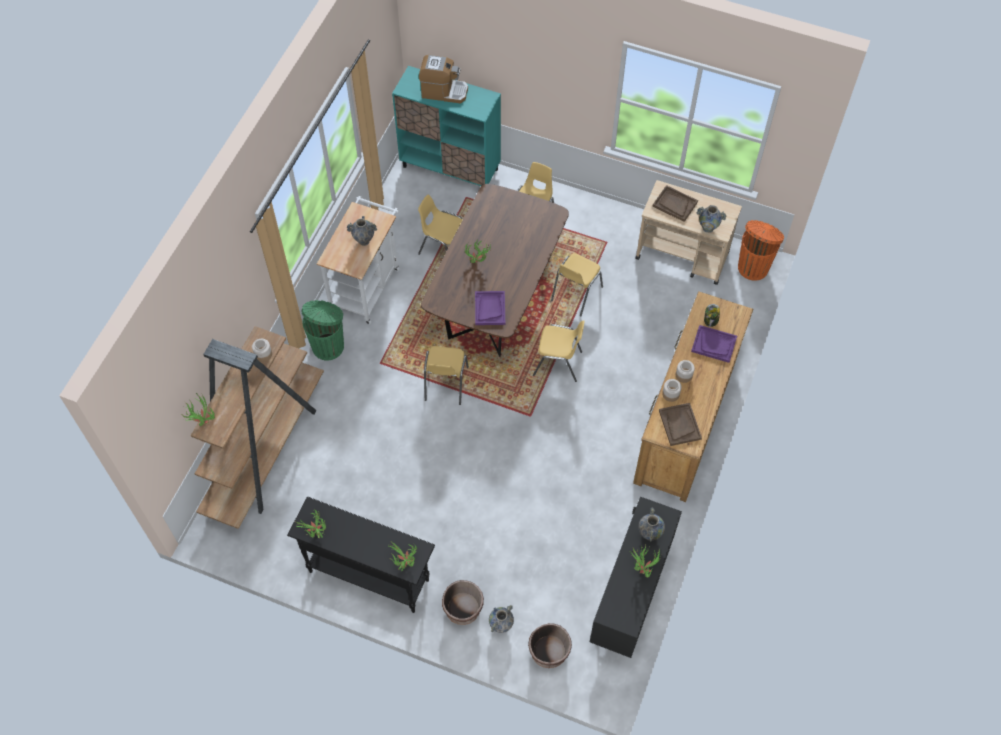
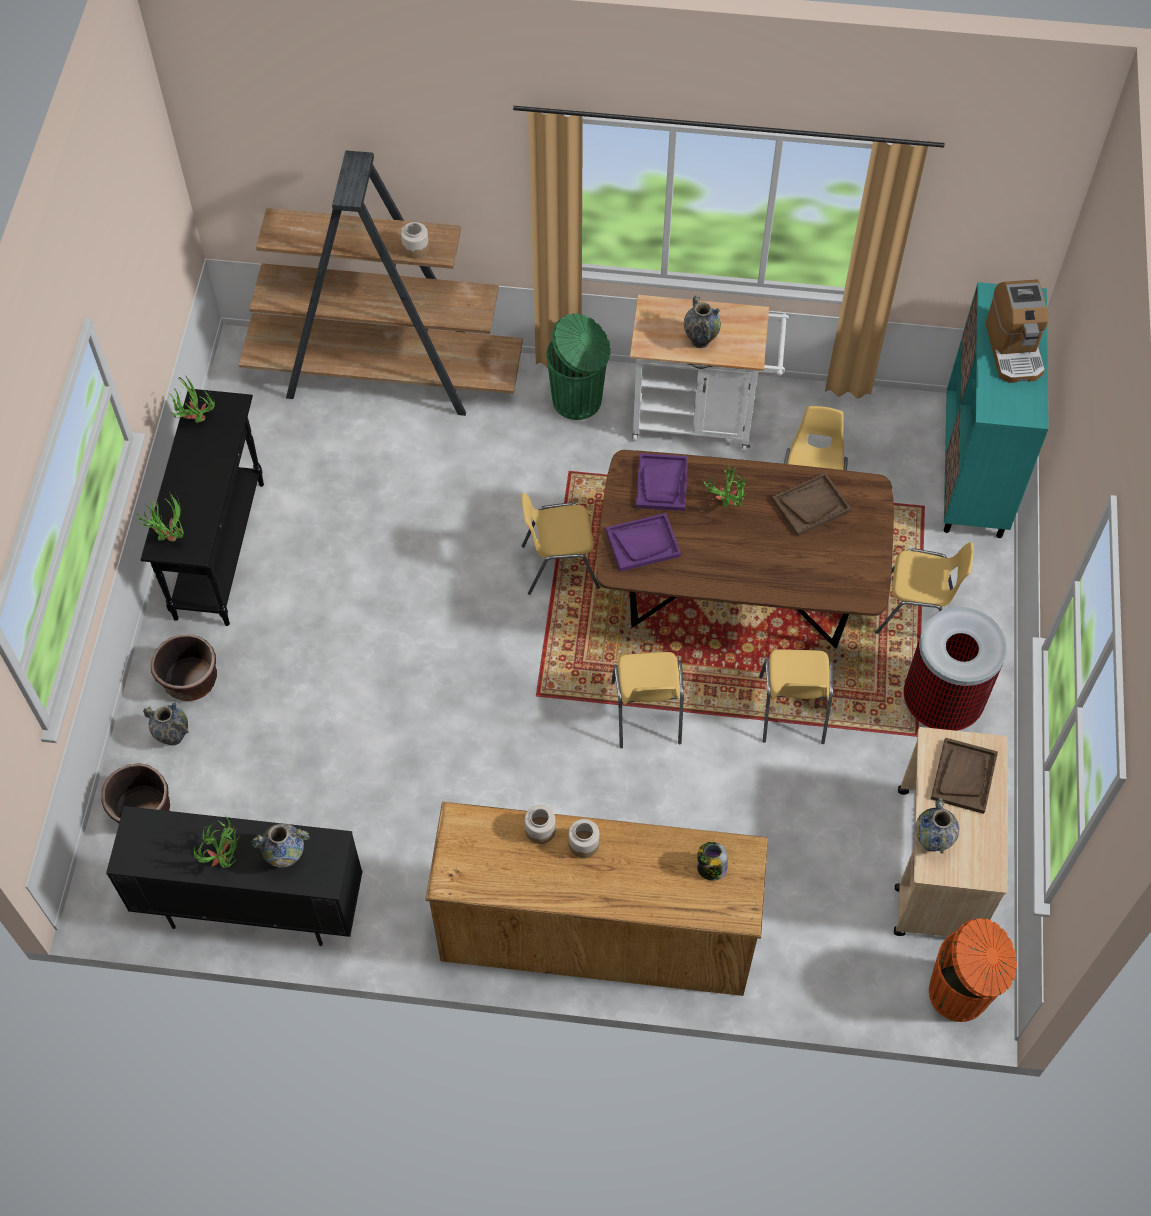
camera: 75 degrees right, 0 degrees up
potted plant [183,393,215,426] -> none
yellow chair [551,253,603,316] -> yellow chair turned 105 degrees counterclockwise [759,649,833,744]
brown tray [659,403,702,446] -> brown tray moved to [772,473,851,537]
purple tray [691,325,737,363] -> purple tray moved to [636,453,688,511]
none -> trash can [904,607,1007,731]

